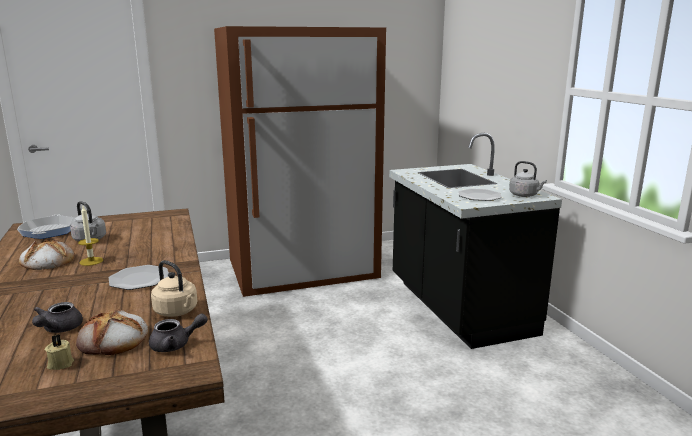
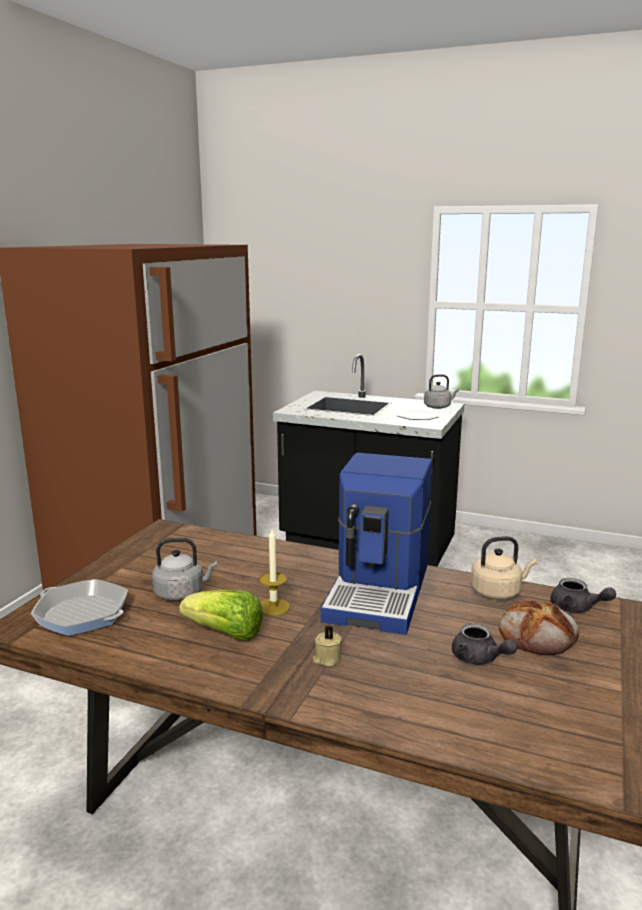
camera: 50 degrees left, 0 degrees up
bread [19,240,75,270] -> lettuce [179,590,263,641]
beige candle [45,334,74,370] -> beige candle moved to [313,626,341,667]
plate [109,265,169,290] -> coffee machine [321,453,432,635]
grey teapot [149,314,208,352] -> grey teapot turned 105 degrees clockwise [551,578,616,613]

